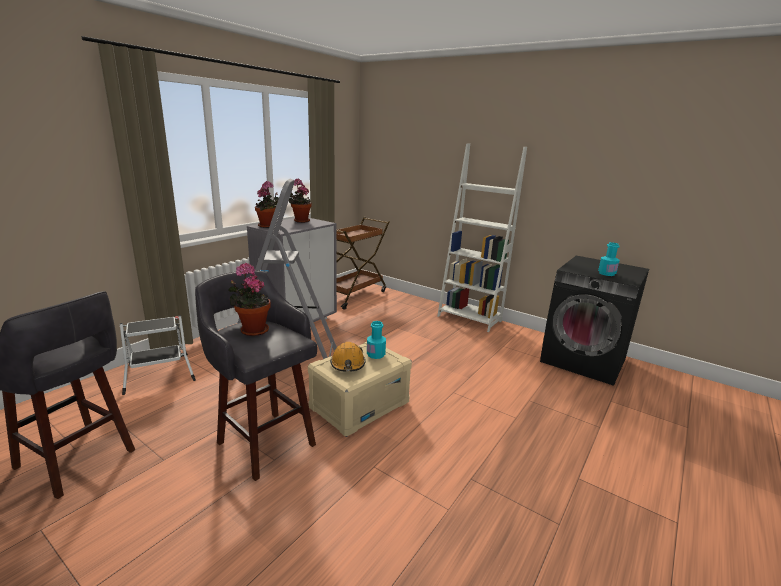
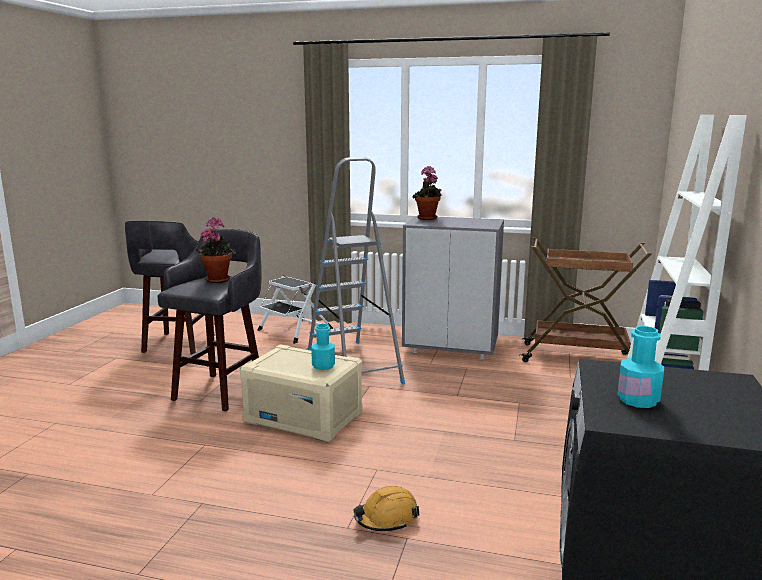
camera: 70 degrees right, 5 degrees down
potted plant [289,179,312,223] -> none
orange hard hat [330,342,366,372] -> orange hard hat moved to [353,486,420,531]

